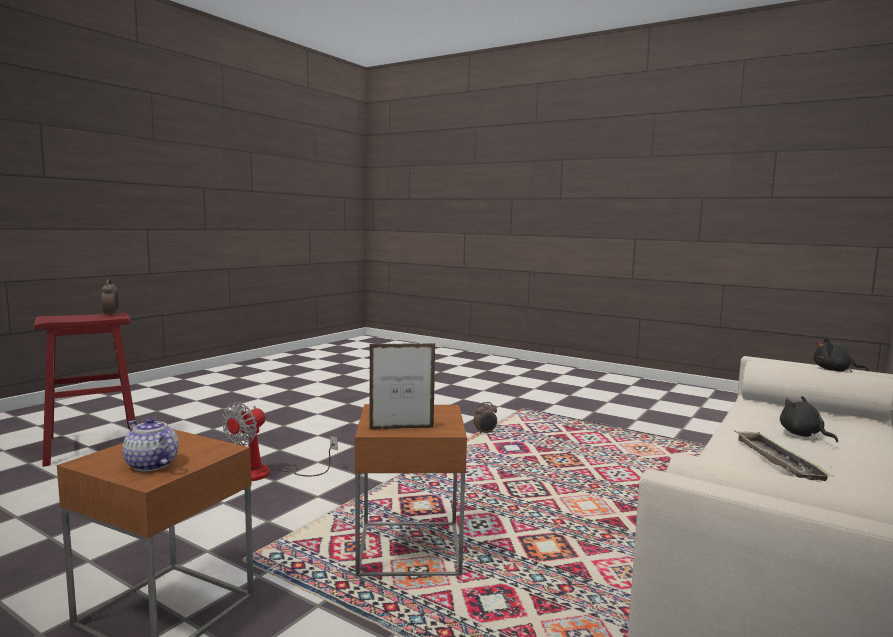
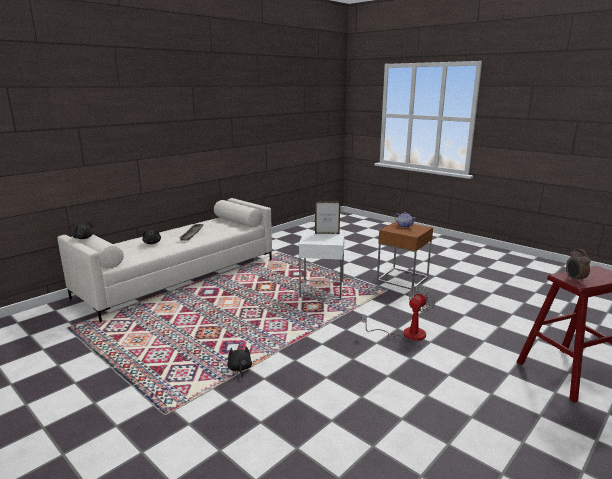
camera: 170 degrees left, 10 degrees up
brown side table [355,404,467,576] -> white side table [299,231,345,300]
alarm clock [473,402,497,434] -> black plush toy [227,345,252,378]

